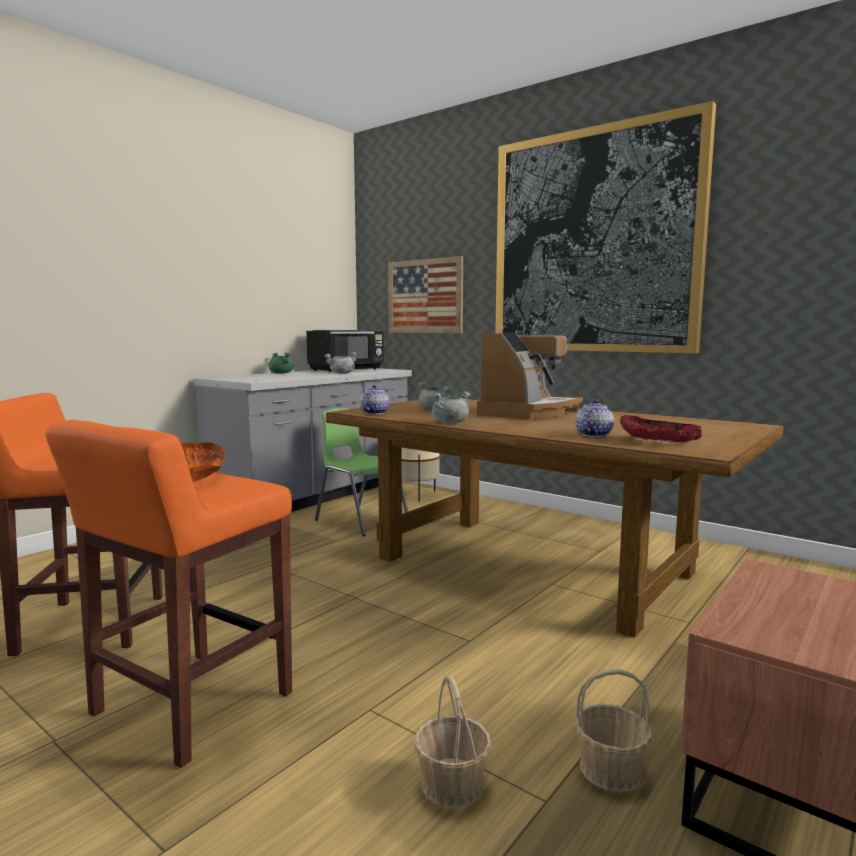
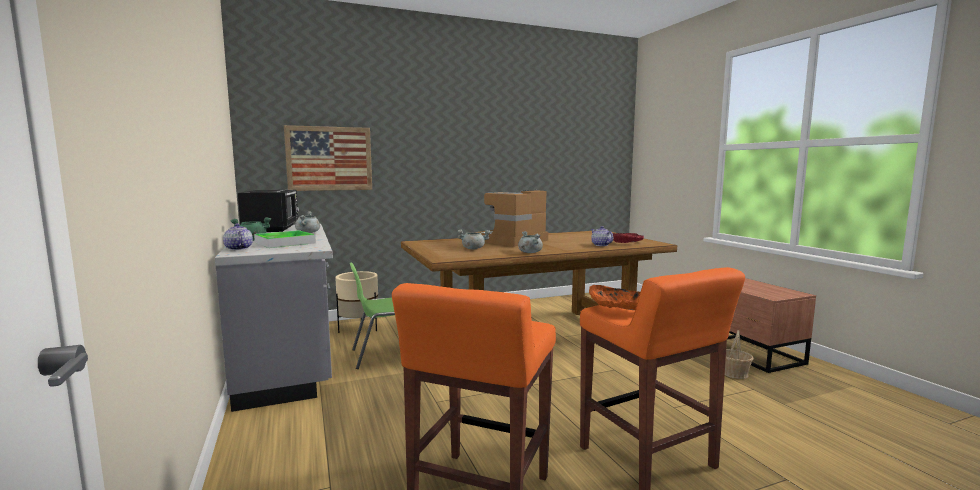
camera: 60 degrees left, 0 degrees up
teapot [360,385,389,414] -> teapot moved to [223,223,253,250]
basket [415,675,491,808] -> none
coffee machine [477,332,583,419] -> coffee machine turned 105 degrees counterclockwise [475,190,548,247]
picture [495,101,716,353] -> none
none -> tray [254,230,316,248]

